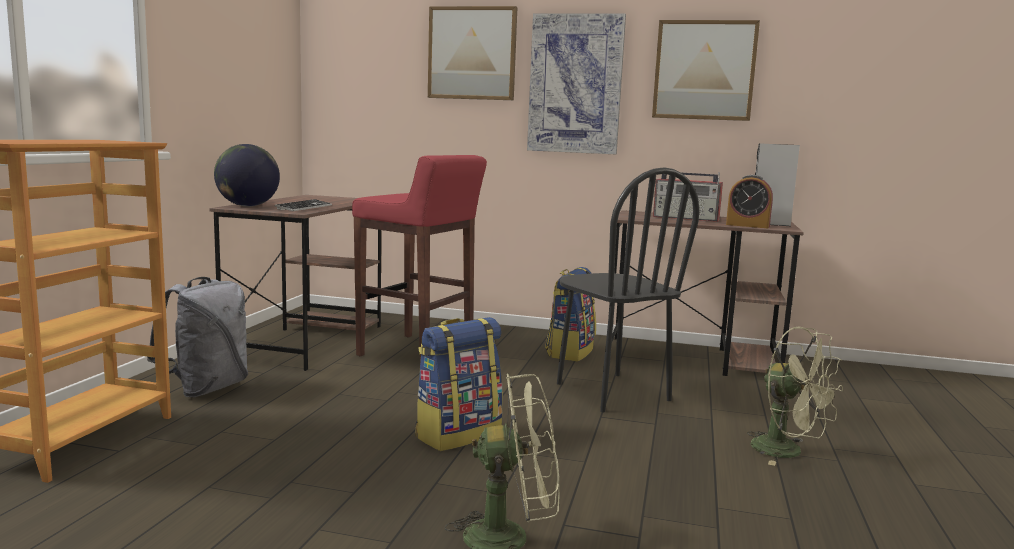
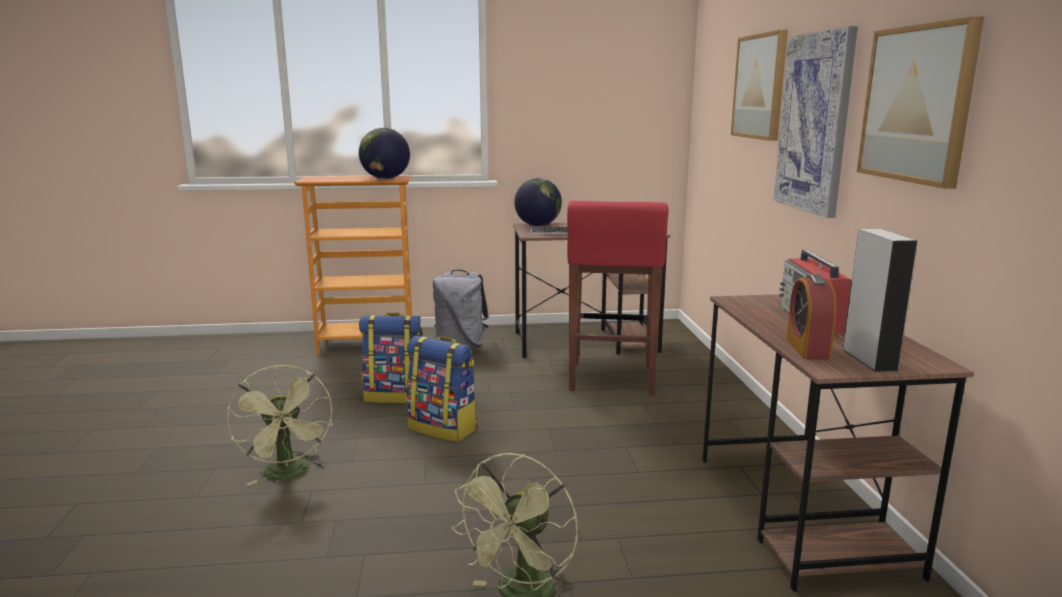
camera: 70 degrees right, 5 degrees up
backpack [545,267,596,362] -> backpack moved to [359,313,423,403]
black chair [557,167,700,412] -> none
none -> globe [359,128,410,179]

